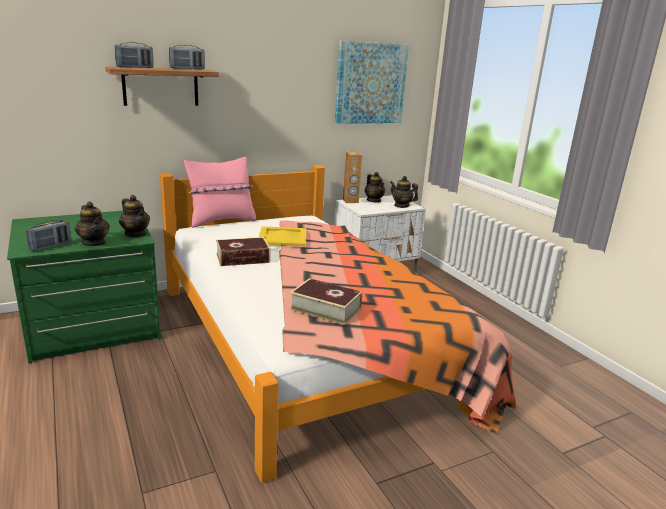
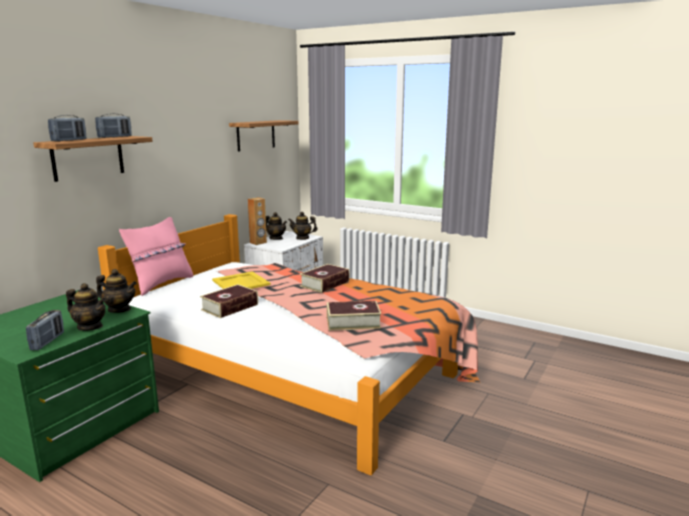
camera: 30 degrees left, 5 degrees down
picture [335,41,409,124] -> shelf [229,120,298,152]
none -> book [300,264,350,293]

